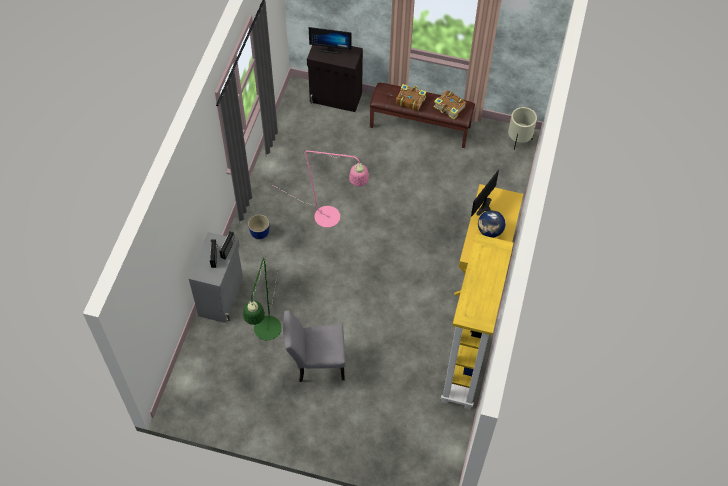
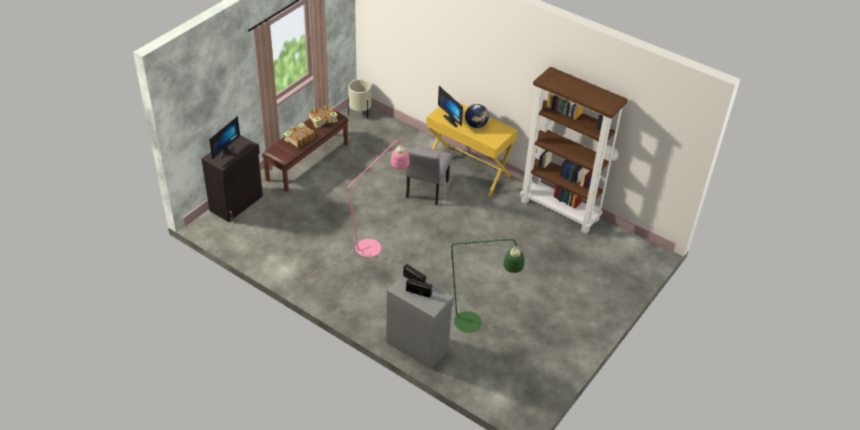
camera: 70 degrees left, 15 degrees down
planter [248,214,269,239] -> none
grey chair [283,310,345,382] -> grey chair moved to [405,146,452,205]
yellow bookcase [441,234,514,409] -> brown bookcase [520,67,628,234]

